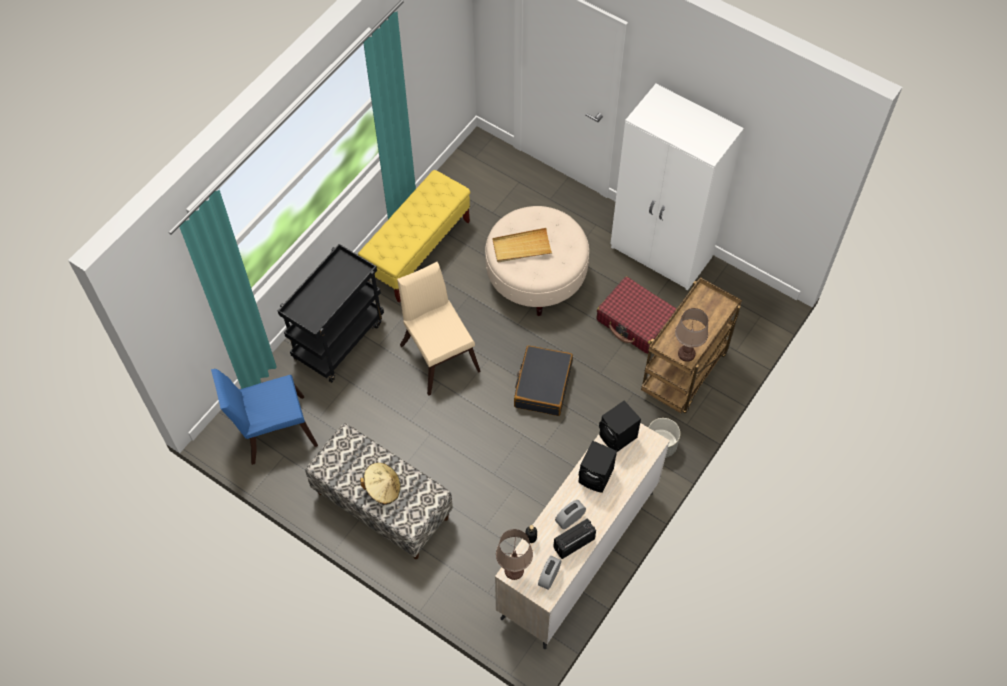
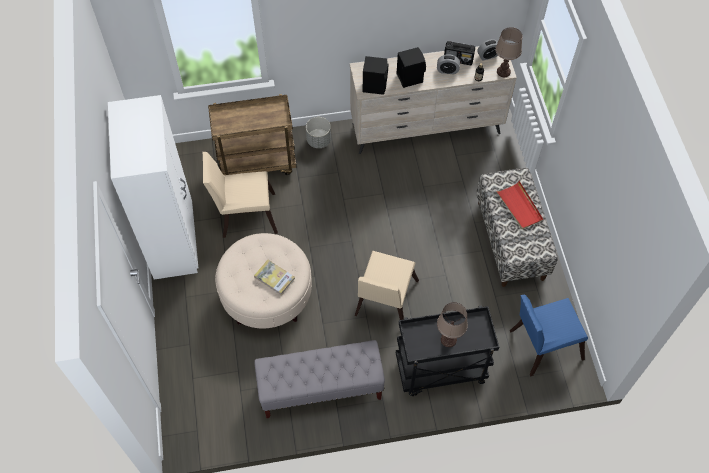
camera: 135 degrees left, 0 degrees up
blue chair [211,369,318,465] -> blue chair turned 135 degrees clockwise [510,295,588,376]
yellow bench [358,170,470,303] -> grey bench [255,340,385,418]
beige hat [360,463,401,504] -> red tray [496,181,543,229]
beige tray [492,228,552,262] -> book [254,260,295,295]
black suitcase [514,345,573,416] -> none
red suitcase [597,276,677,354] -> beige chair [203,152,278,238]
brown table lamp [675,308,708,362] -> brown table lamp moved to [437,302,468,347]

